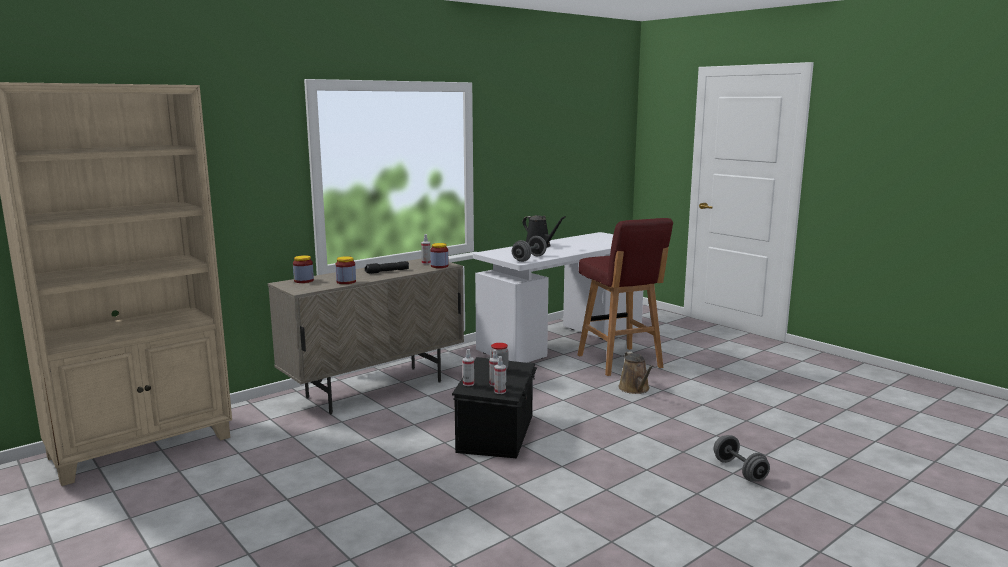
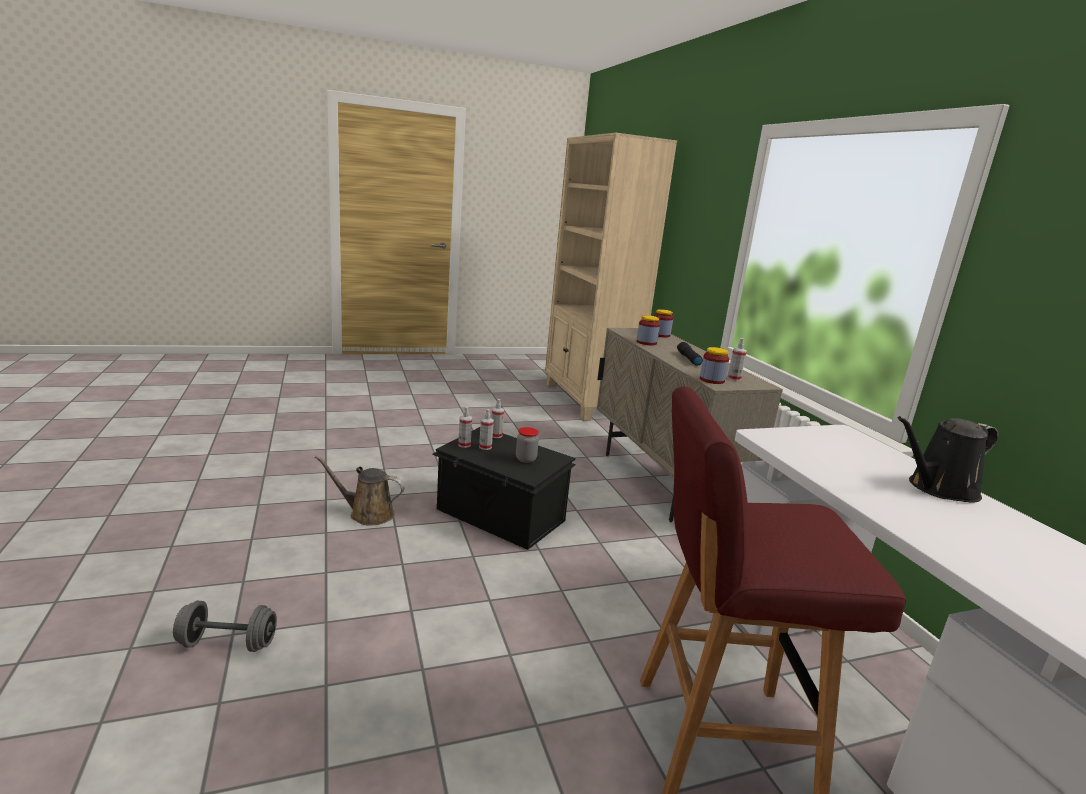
camera: 110 degrees right, 5 degrees up
grey dumbbell [512,236,547,262] -> none
brown watering can [619,351,654,394] -> brown watering can moved to [315,455,405,526]

